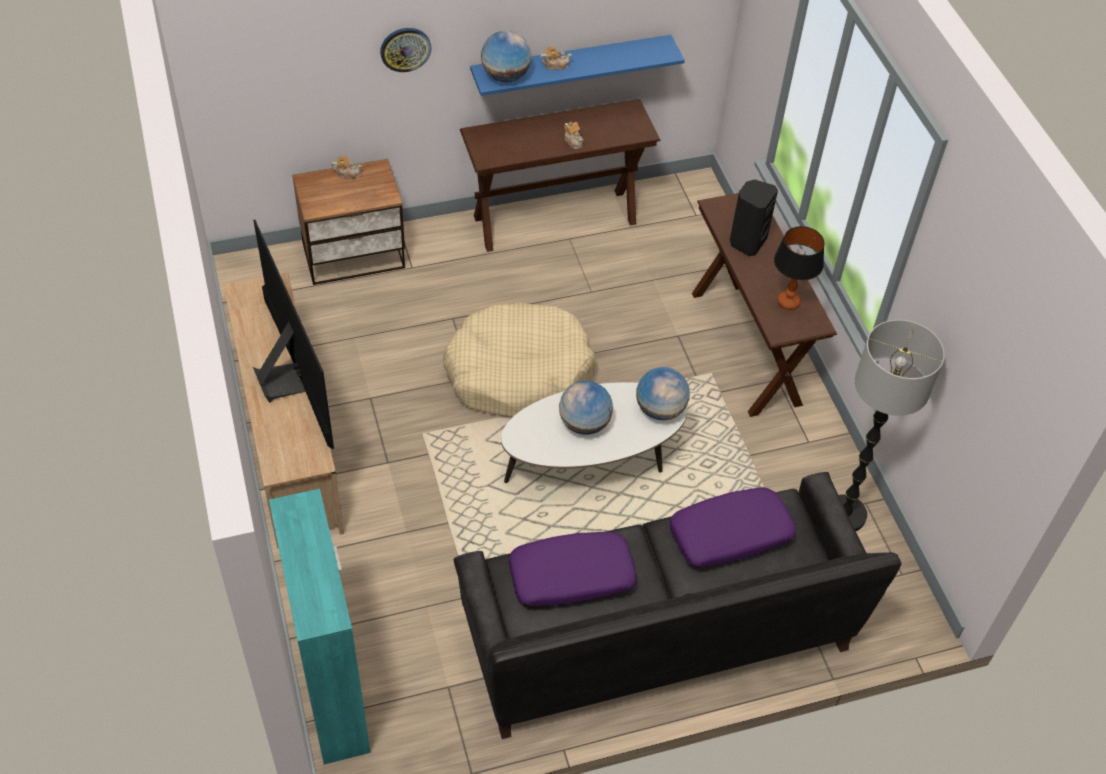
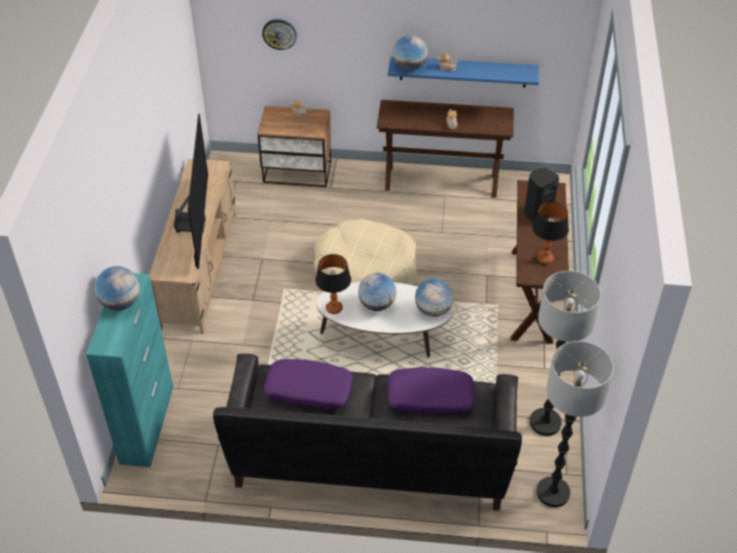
camera: 25 degrees right, 5 degrees down
wall clock [380,28,431,72] -> wall clock moved to [262,19,297,50]
none -> globe [94,266,140,311]
none -> table lamp [315,254,351,314]
none -> floor lamp [536,341,614,507]

